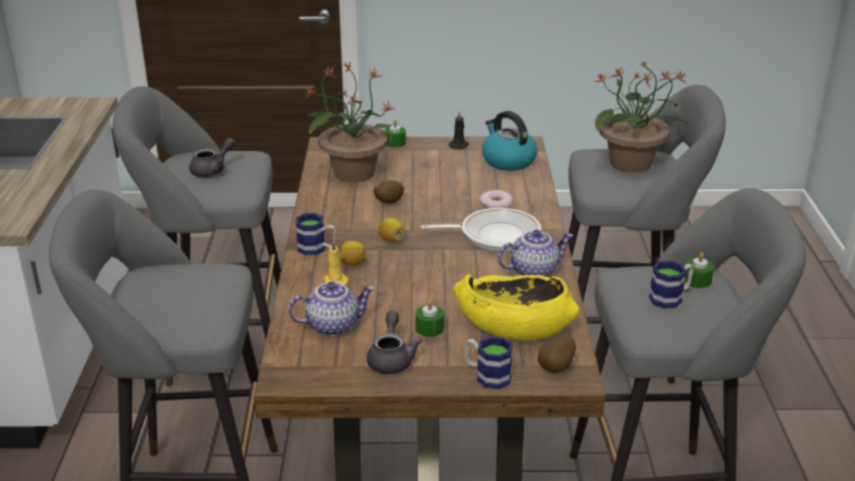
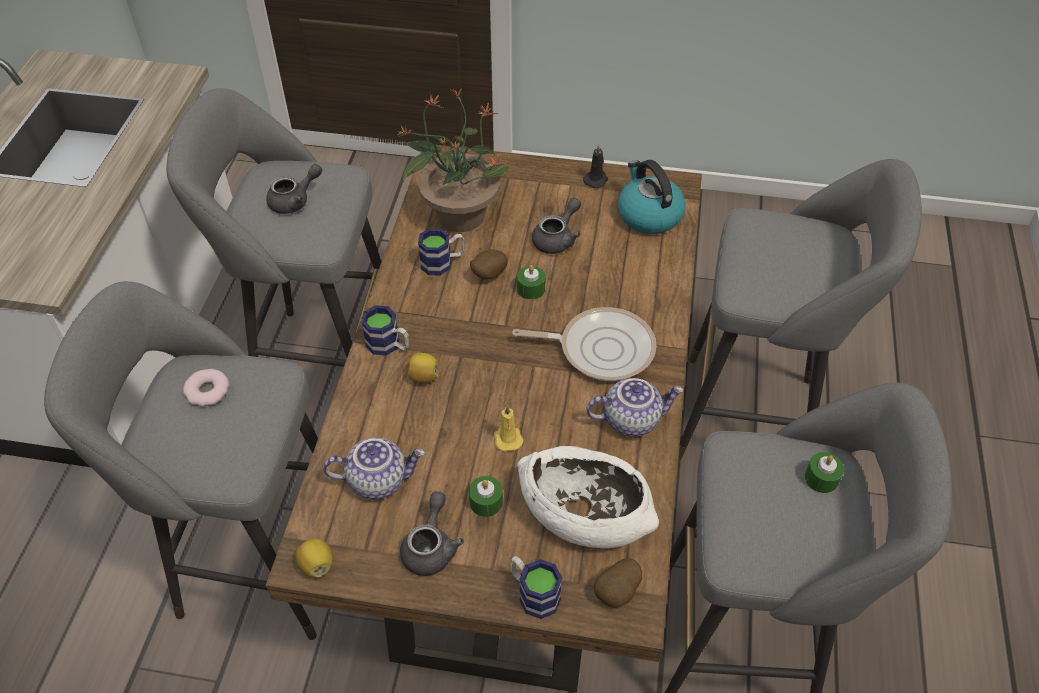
camera: 10 degrees right, 20 degrees up
yellow candle [323,240,349,285] -> yellow candle moved to [494,405,524,452]
lemon [378,217,405,243] -> lemon moved to [295,539,332,578]
green candle [385,120,406,148] -> green candle moved to [517,265,546,300]
yellow bowl [453,274,580,341] -> white bowl [517,446,659,548]
donut [479,190,513,209] -> donut moved to [183,369,229,407]
potted plant [593,62,689,173] -> none
mug [649,260,694,308] -> mug moved to [418,228,464,276]
none -> grey teapot [532,198,581,254]

